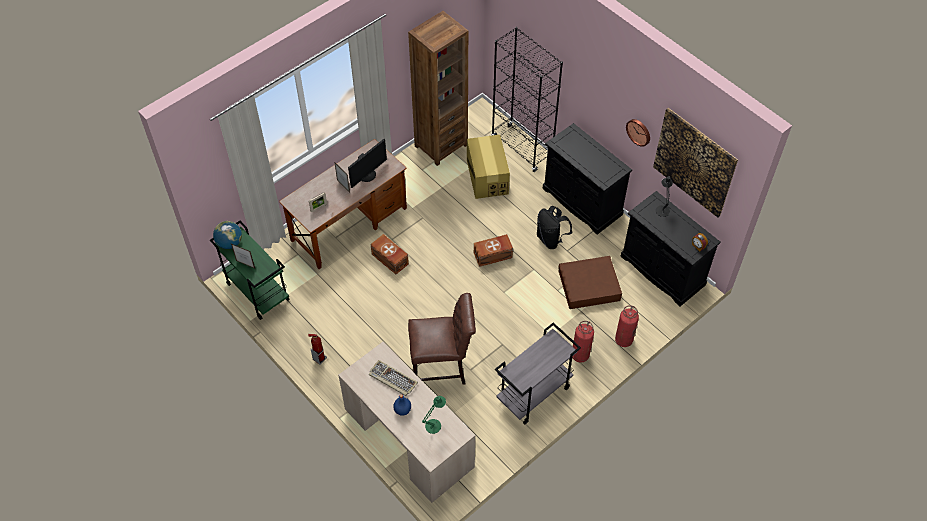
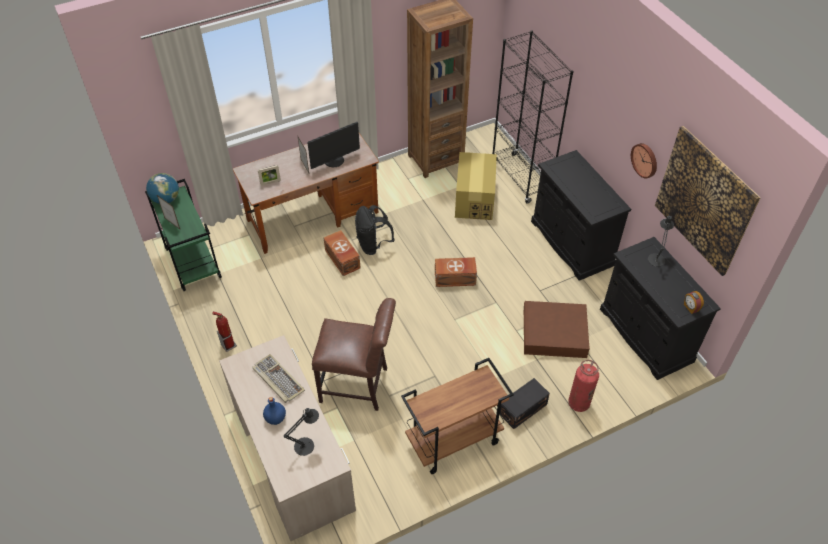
camera: 15 degrees right, 5 degrees down
green table lamp [422,396,446,434] -> black table lamp [284,408,319,456]
grey cart [495,323,581,425] -> brown cart [401,358,514,474]
black backpack [537,206,572,249] -> black backpack moved to [355,205,395,255]
fire extinguisher [572,321,594,362] -> black storage box [500,378,550,429]

